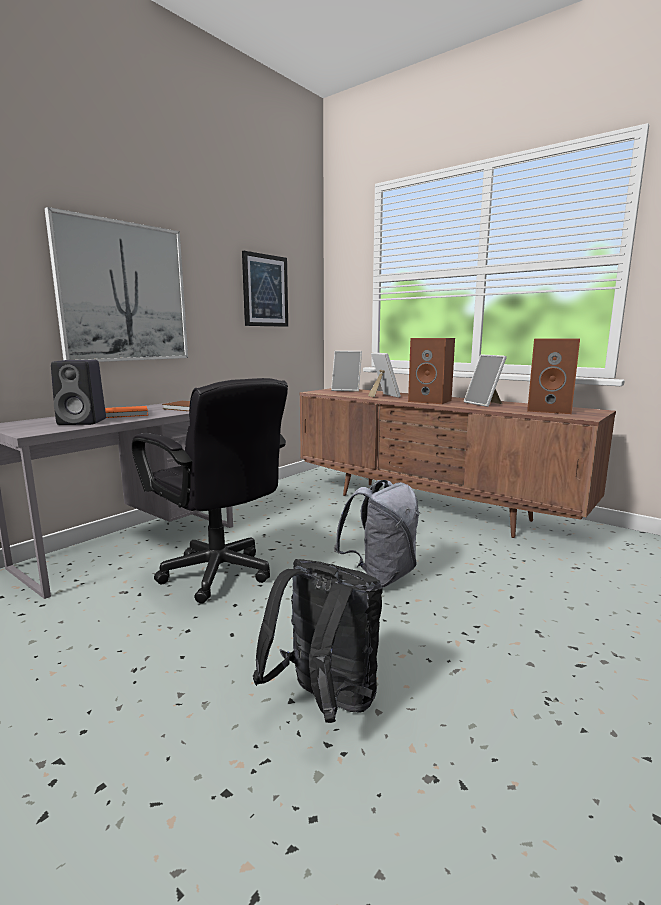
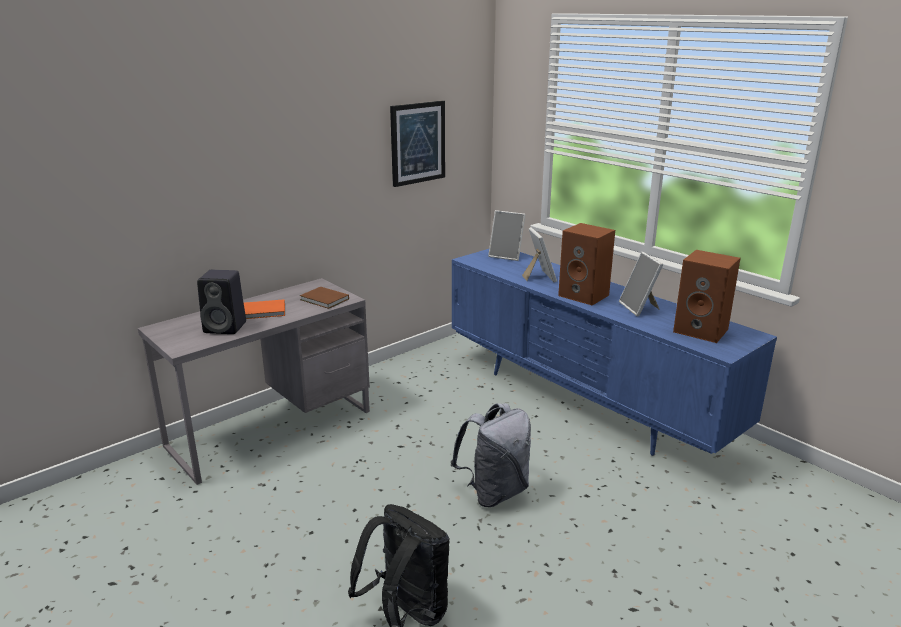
camera: 10 degrees right, 10 degrees up
picture [44,207,188,362] -> none
black office chair [132,378,288,603] -> none
brown cabinet [299,388,616,538] -> blue cabinet [452,249,777,456]

